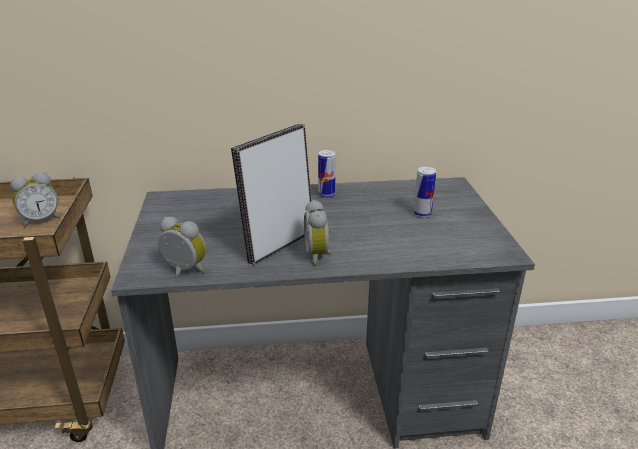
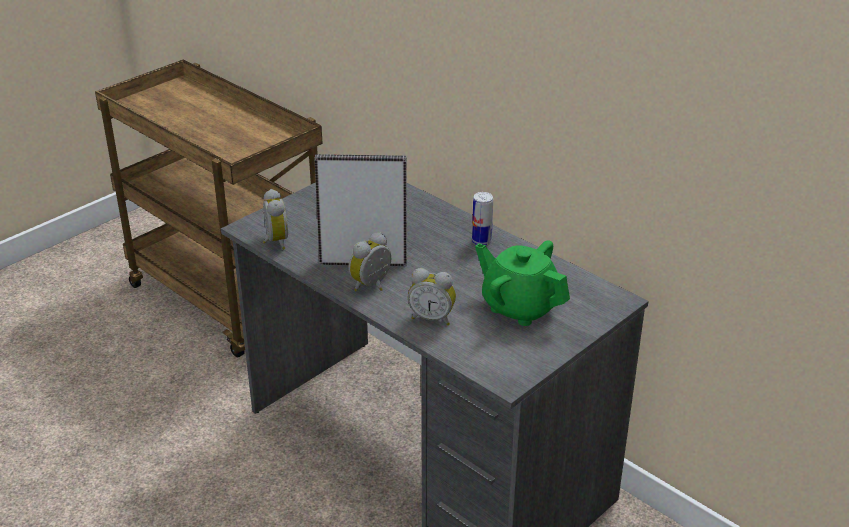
camera: 50 degrees right, 5 degrees up
alarm clock [10,172,60,227] -> alarm clock moved to [408,268,456,326]
can [413,167,436,218] -> green teapot [475,241,570,326]

